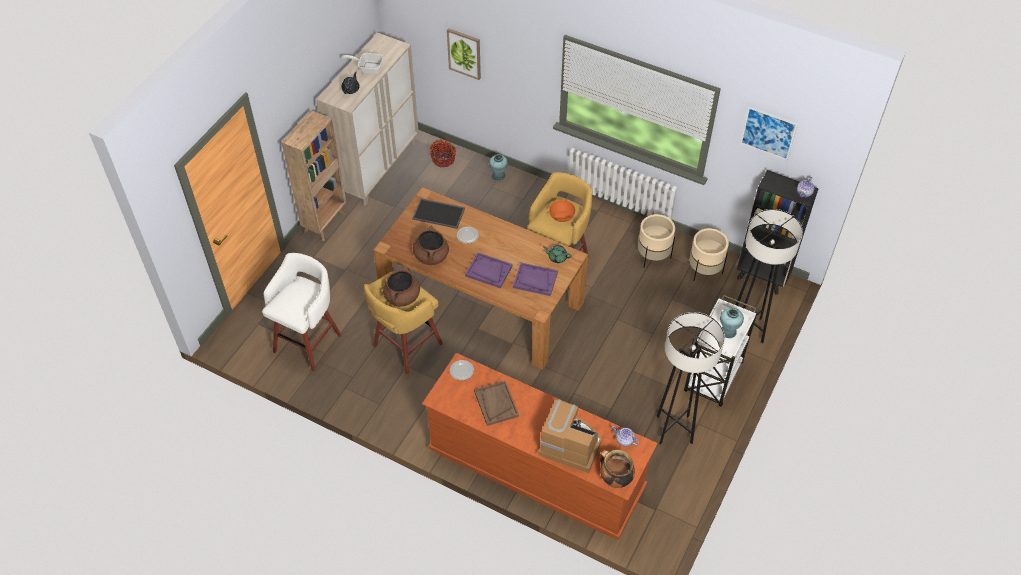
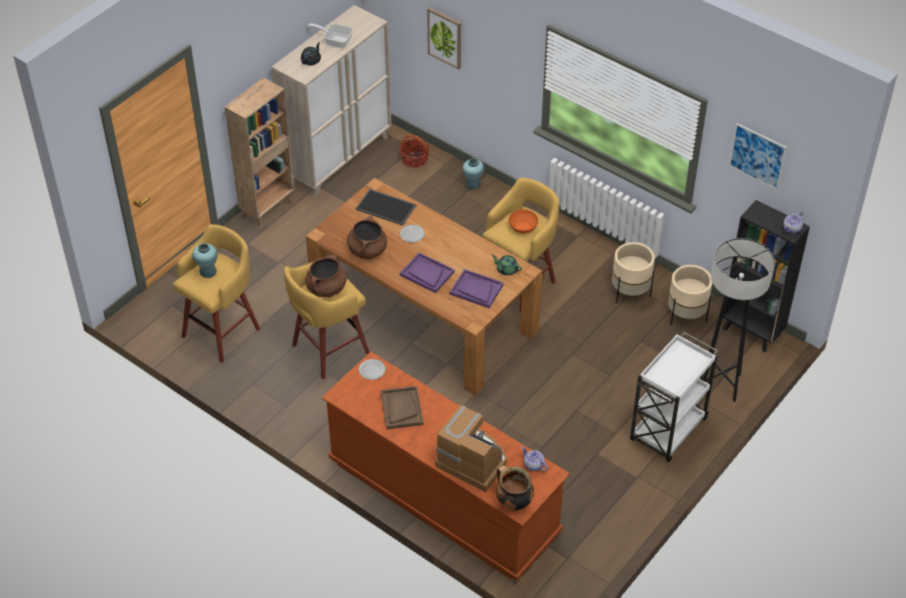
camera: 10 degrees right, 5 degrees down
white stool [262,253,342,372] -> yellow stool [173,224,260,363]
grey floor lamp [656,312,725,445] -> none
turquoise vase [720,308,744,338] -> turquoise vase moved to [192,243,218,278]

